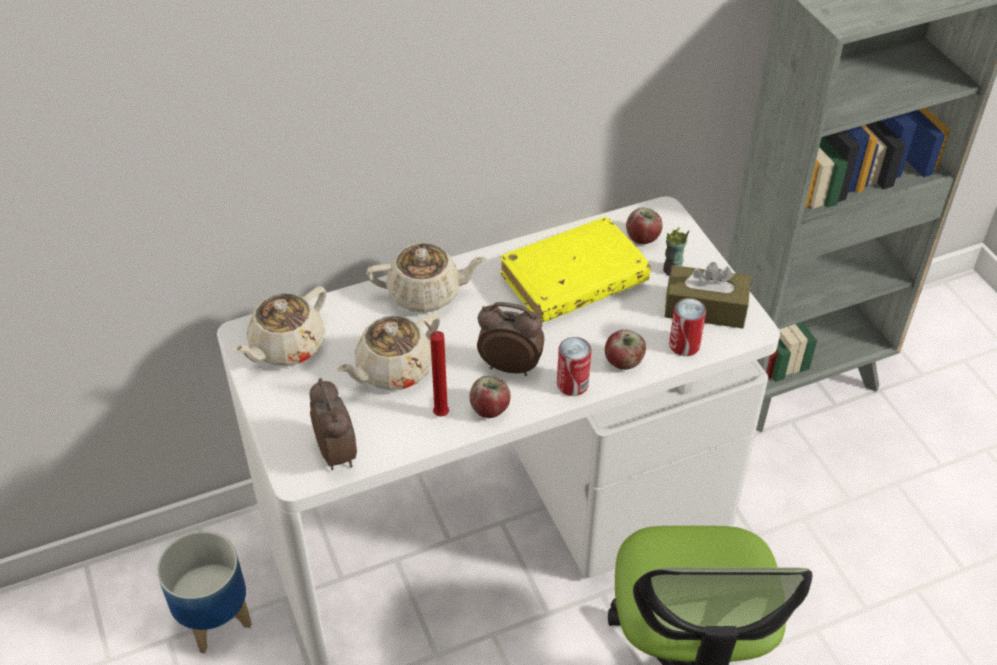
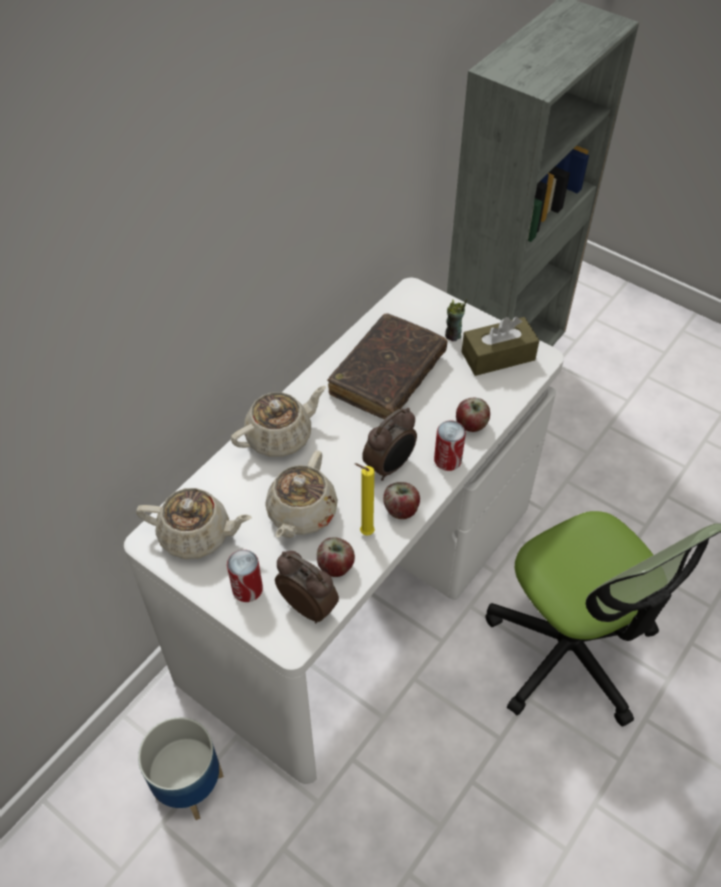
camera: 30 degrees left, 5 degrees up
beige teapot [233,286,326,366] -> beige teapot turned 90 degrees counterclockwise [136,488,252,559]
red candle [424,321,449,417] -> yellow candle [354,463,375,535]
alarm clock [477,302,544,376] -> alarm clock turned 150 degrees clockwise [362,408,417,481]
yellow book [500,217,651,322] -> brown book [327,313,448,419]
apple [626,207,663,244] -> apple moved to [317,537,355,577]
can [669,298,706,356] -> can moved to [227,550,263,602]

